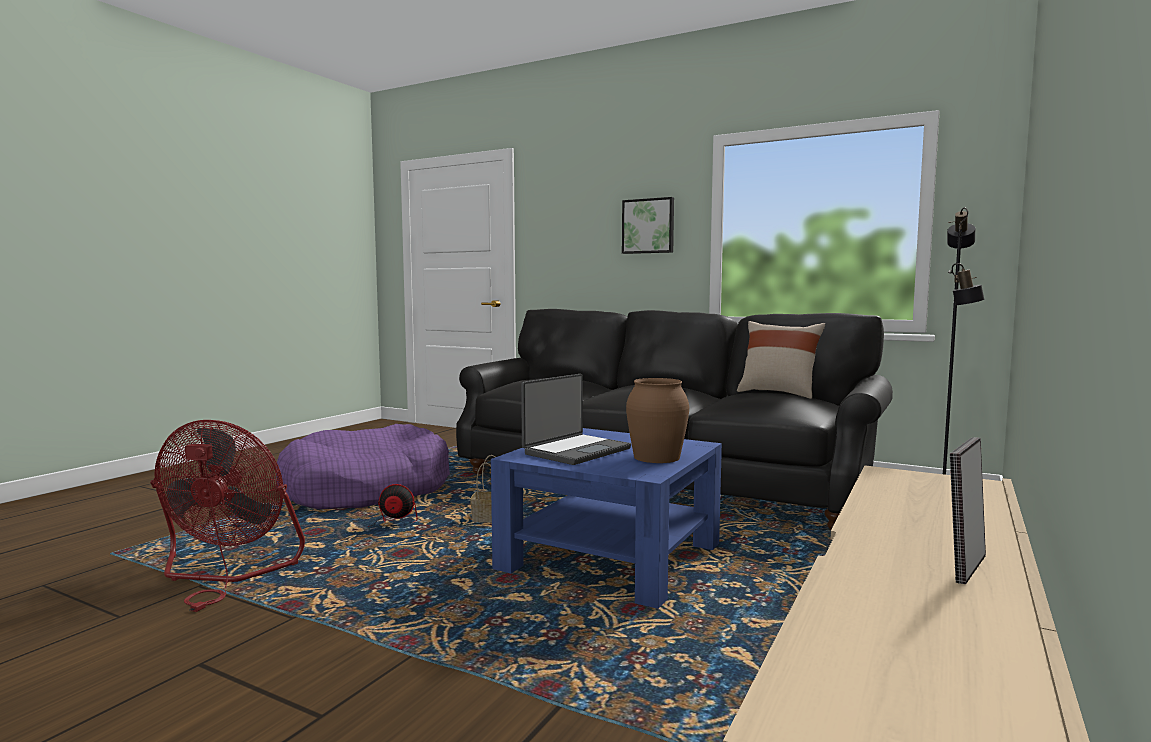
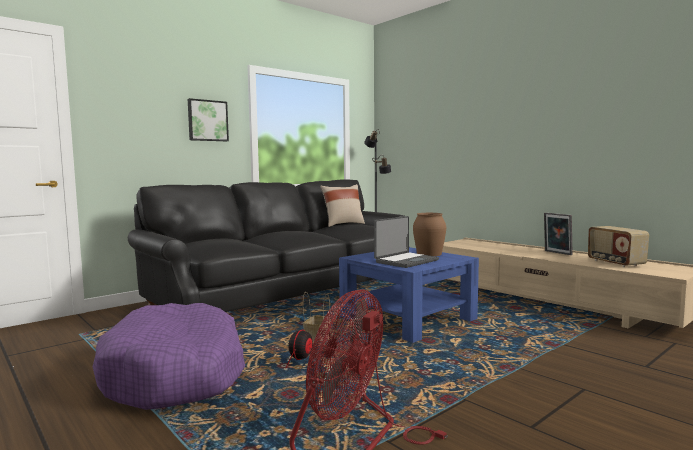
camera: 70 degrees left, 0 degrees up
laptop [521,374,631,465] -> laptop turned 75 degrees clockwise [374,216,439,268]
none -> radio [588,226,649,267]

